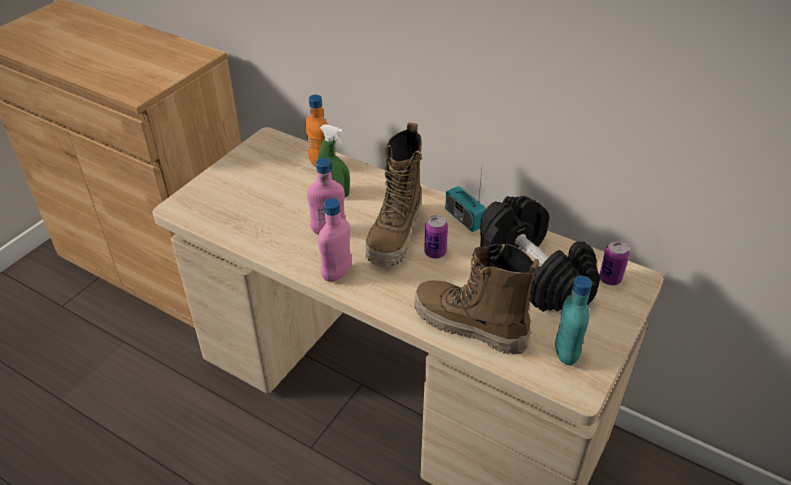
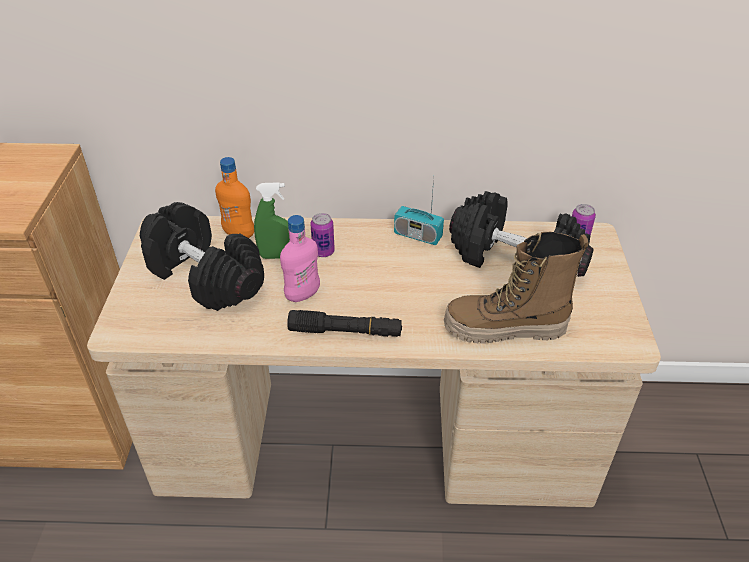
camera: 30 degrees left, 0 degrees up
pink bottle [318,198,352,282] -> black flashlight [287,310,402,337]
boot [365,123,422,267] -> none
can [424,215,448,259] -> can moved to [310,213,335,257]
turquoise bottle [555,276,592,365] -> none
none -> black dumbbell [140,202,264,311]

